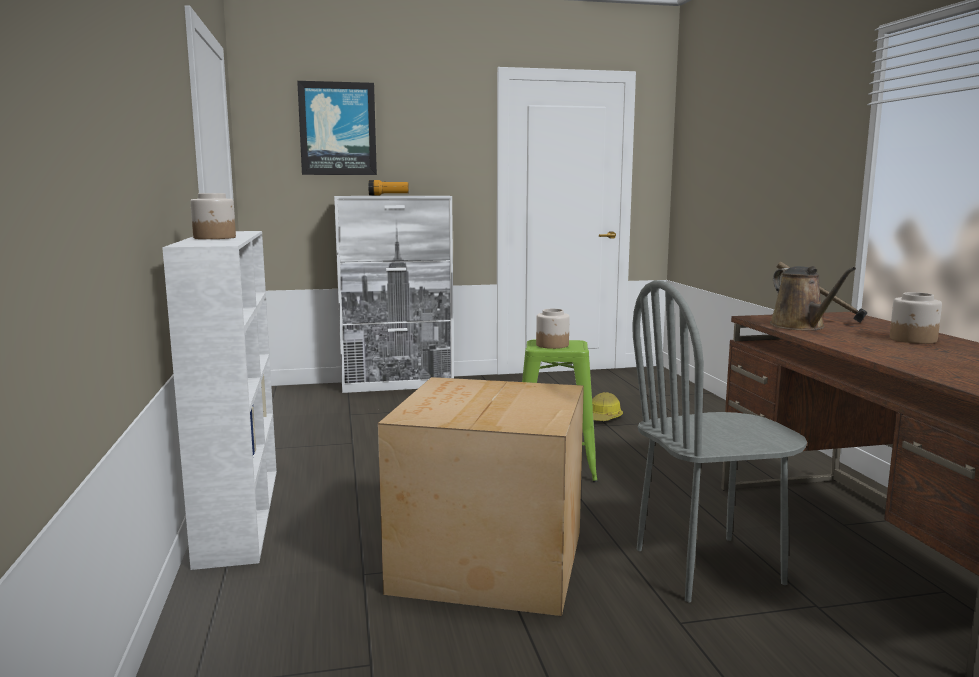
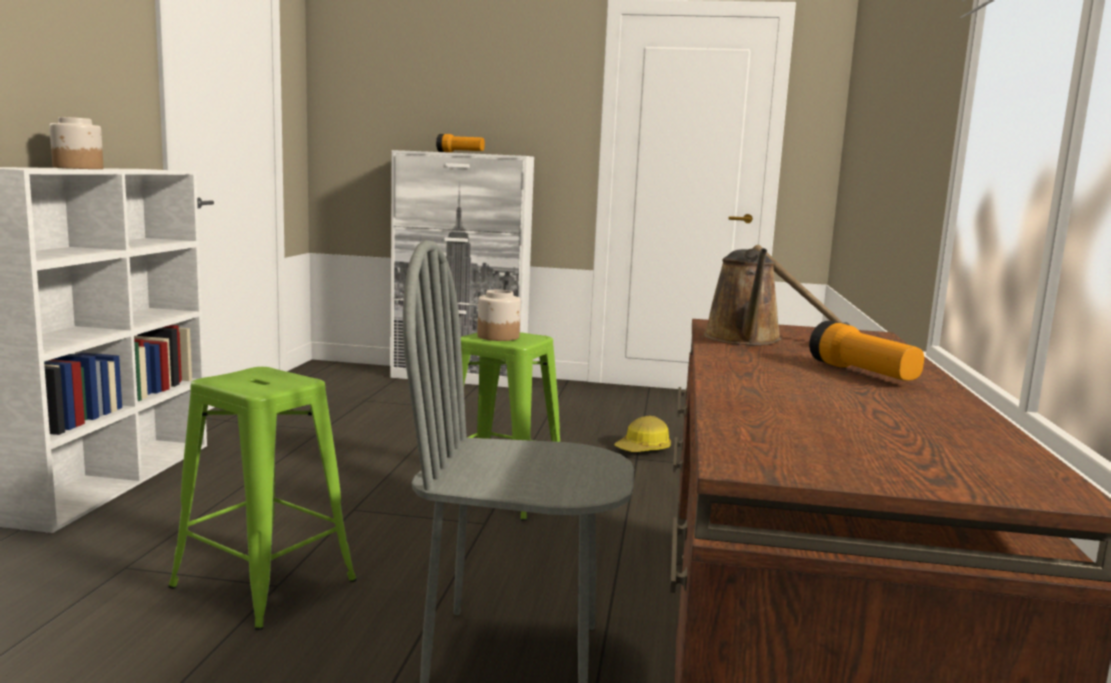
camera: 20 degrees right, 0 degrees up
picture [297,81,377,175] -> none
cardboard box [378,377,584,616] -> green stool [168,367,357,630]
jar [890,292,942,344] -> flashlight [809,321,924,381]

